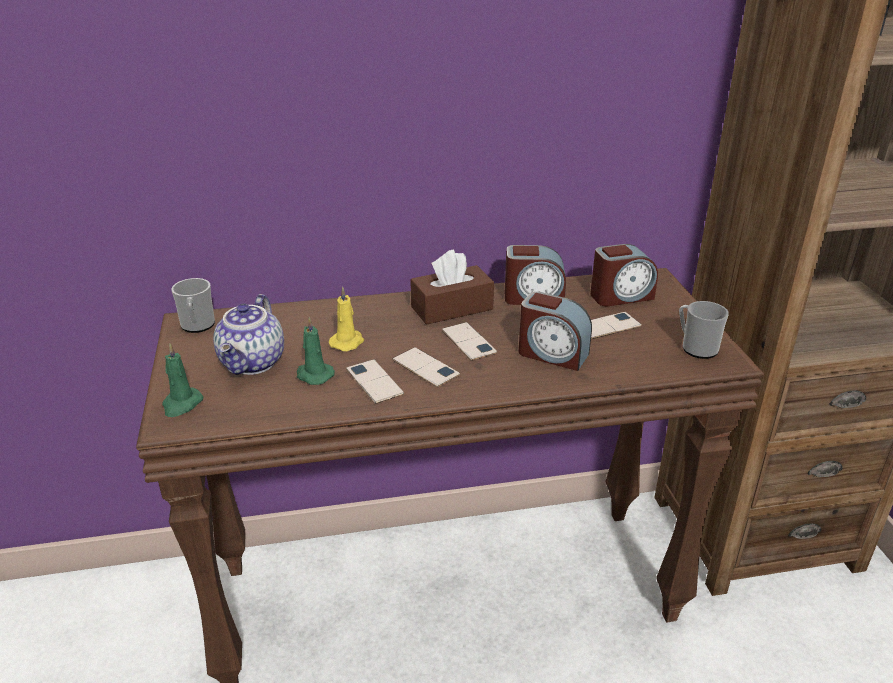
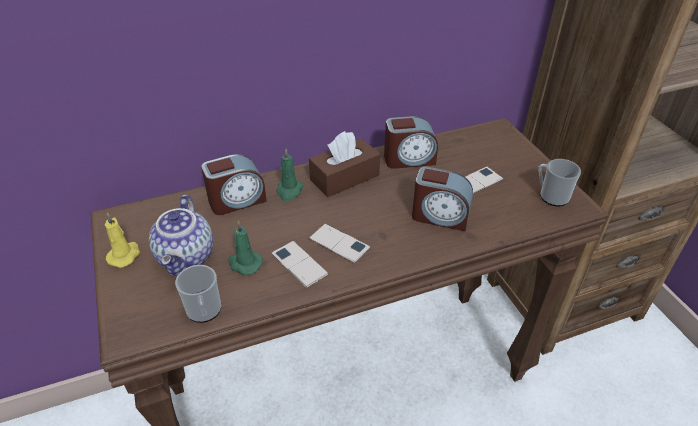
camera: 10 degrees left, 10 degrees up
green candle [162,343,203,417] -> green candle moved to [276,149,304,201]
mug [171,278,215,333] -> mug moved to [175,265,221,323]
yellow candle [328,287,364,351] -> yellow candle moved to [105,213,140,268]
phone [442,322,497,361] -> none
alarm clock [590,244,658,306] -> alarm clock moved to [201,154,267,215]

